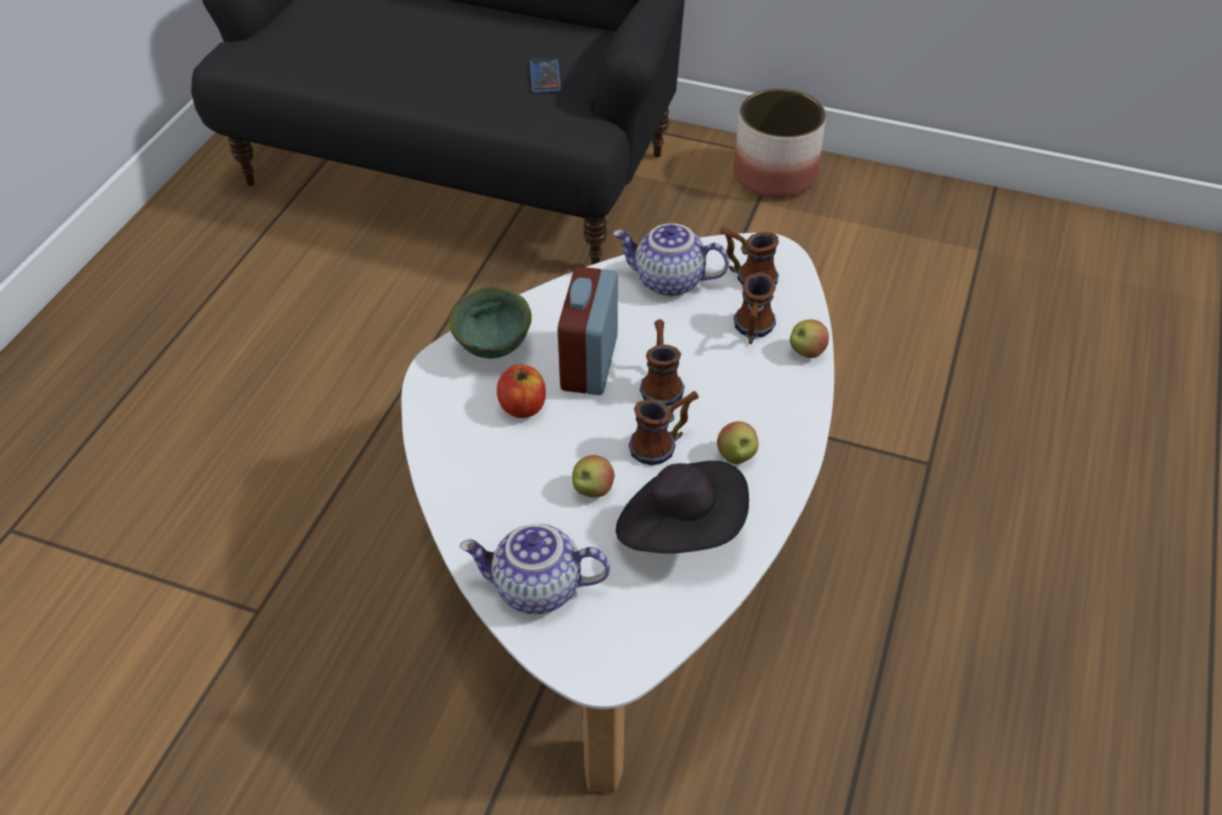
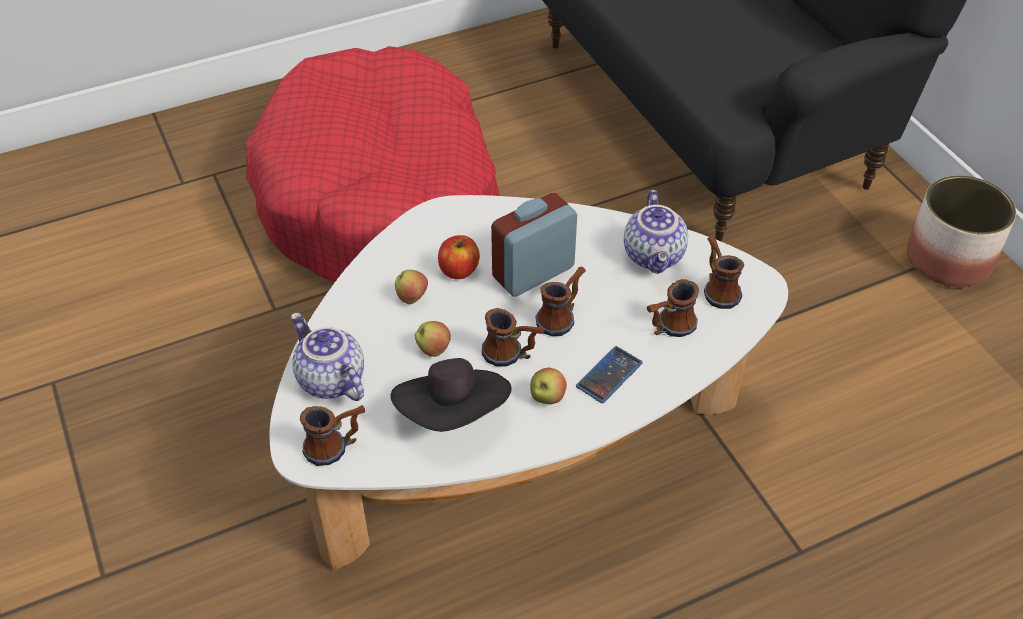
camera: 45 degrees right, 0 degrees up
green bowl [449,287,532,359] -> none
phone [530,59,561,93] -> phone moved to [576,346,642,403]
teapot [613,223,729,297] -> teapot turned 150 degrees counterclockwise [624,190,688,274]
apple [790,320,829,358] -> apple moved to [395,270,428,304]
none -> red dog bed [246,46,500,282]
none -> mug [300,405,365,466]

